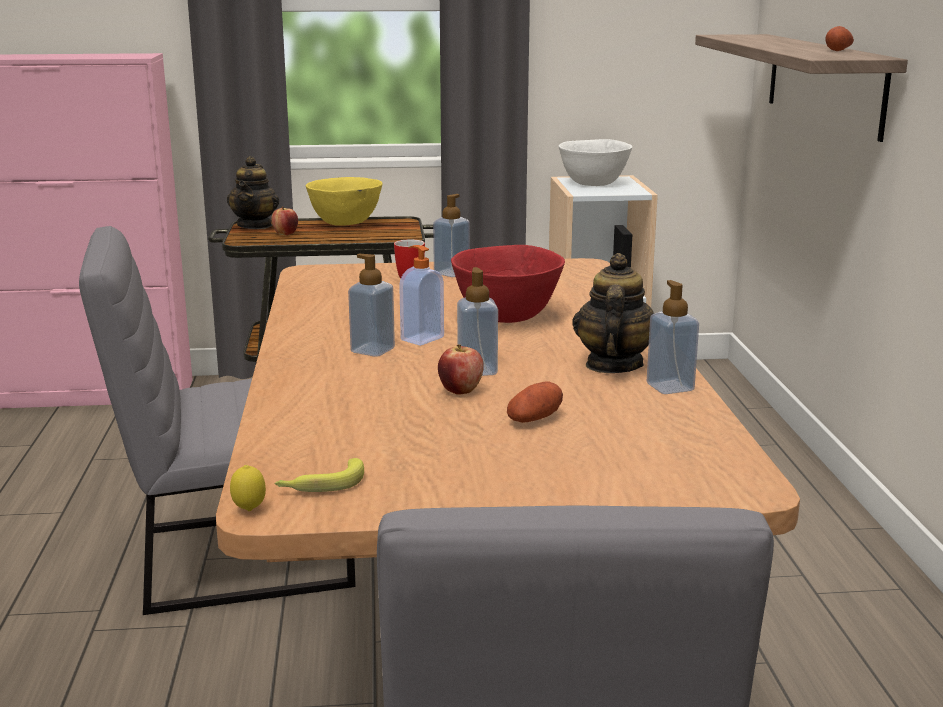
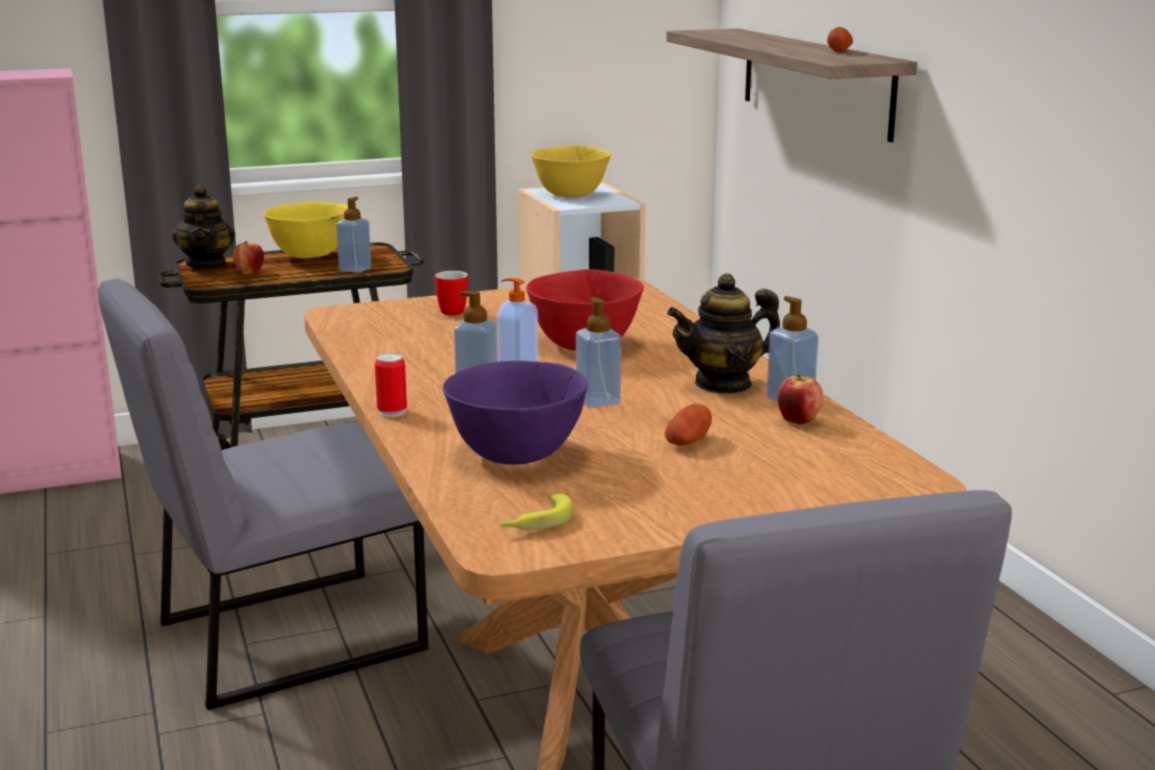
camera: 15 degrees left, 0 degrees up
lemon [230,465,266,511] -> none
soap dispenser [433,194,470,277] -> soap dispenser moved to [336,197,371,273]
apple [438,345,484,395] -> apple moved to [778,374,823,425]
white bowl [559,139,632,186] -> yellow bowl [531,145,611,197]
teapot [573,253,654,373] -> teapot turned 105 degrees counterclockwise [667,273,780,394]
none -> can [375,353,407,417]
none -> purple bowl [443,361,588,465]

